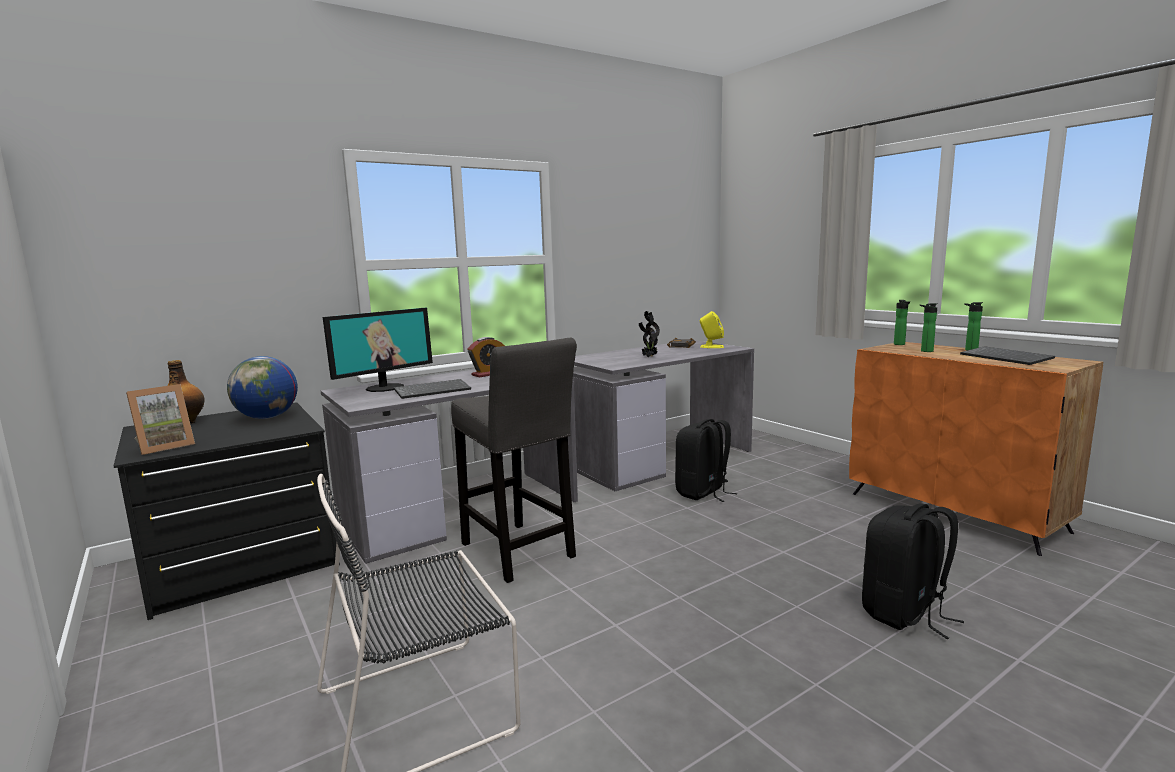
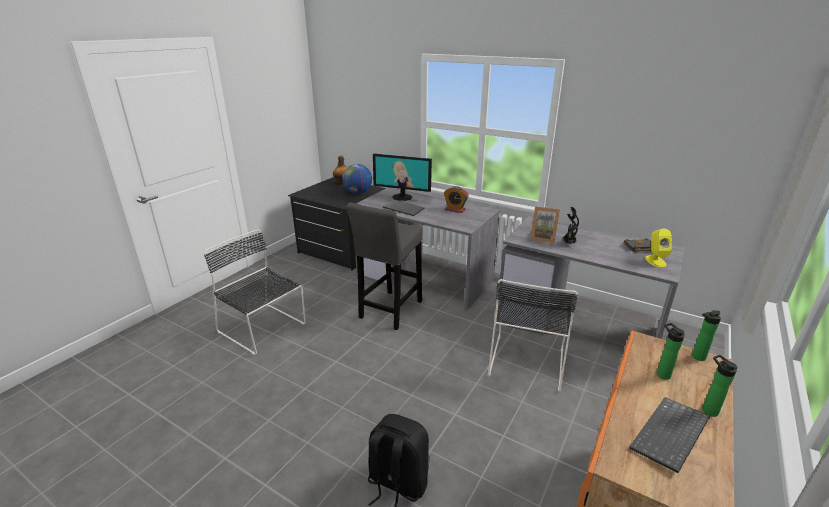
camera: 65 degrees right, 15 degrees up
picture frame [126,384,195,455] -> picture frame moved to [530,206,560,244]
black backpack [675,419,737,502] -> black chair [488,279,578,392]

